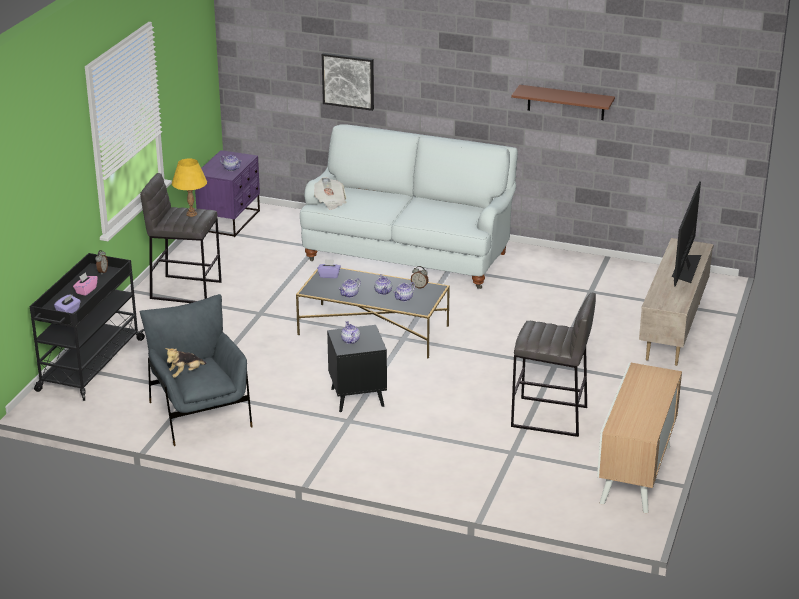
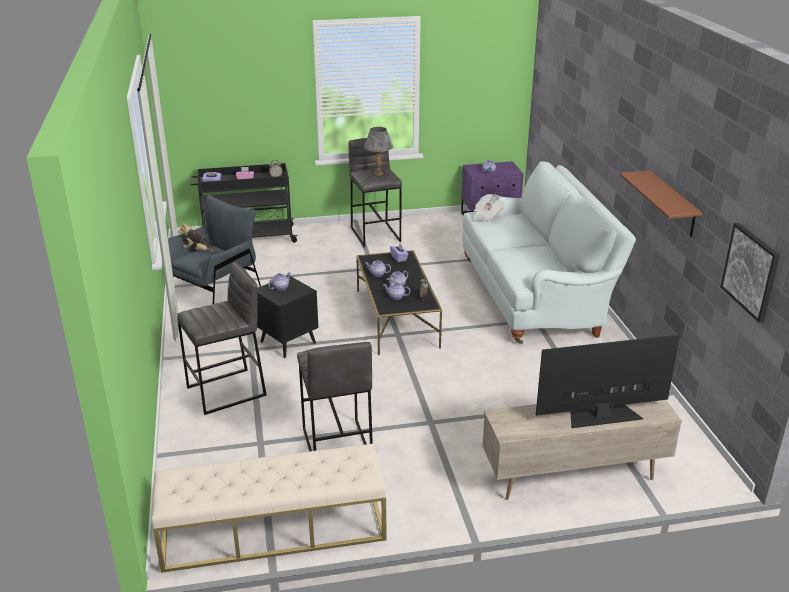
camera: 60 degrees right, 0 degrees up
yellow table lamp [172,158,207,217] -> grey table lamp [364,127,393,176]
picture [322,53,374,111] -> picture moved to [721,223,780,323]
cabinet [597,363,682,513] -> beige bench [151,444,386,573]
none -> grey stool [177,262,266,415]

